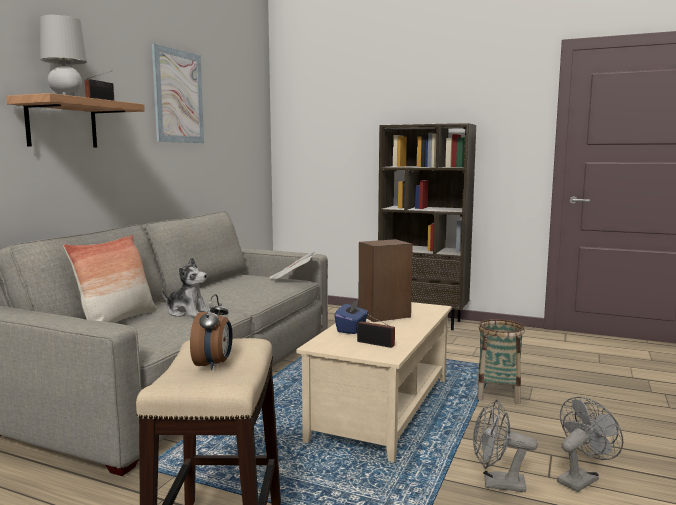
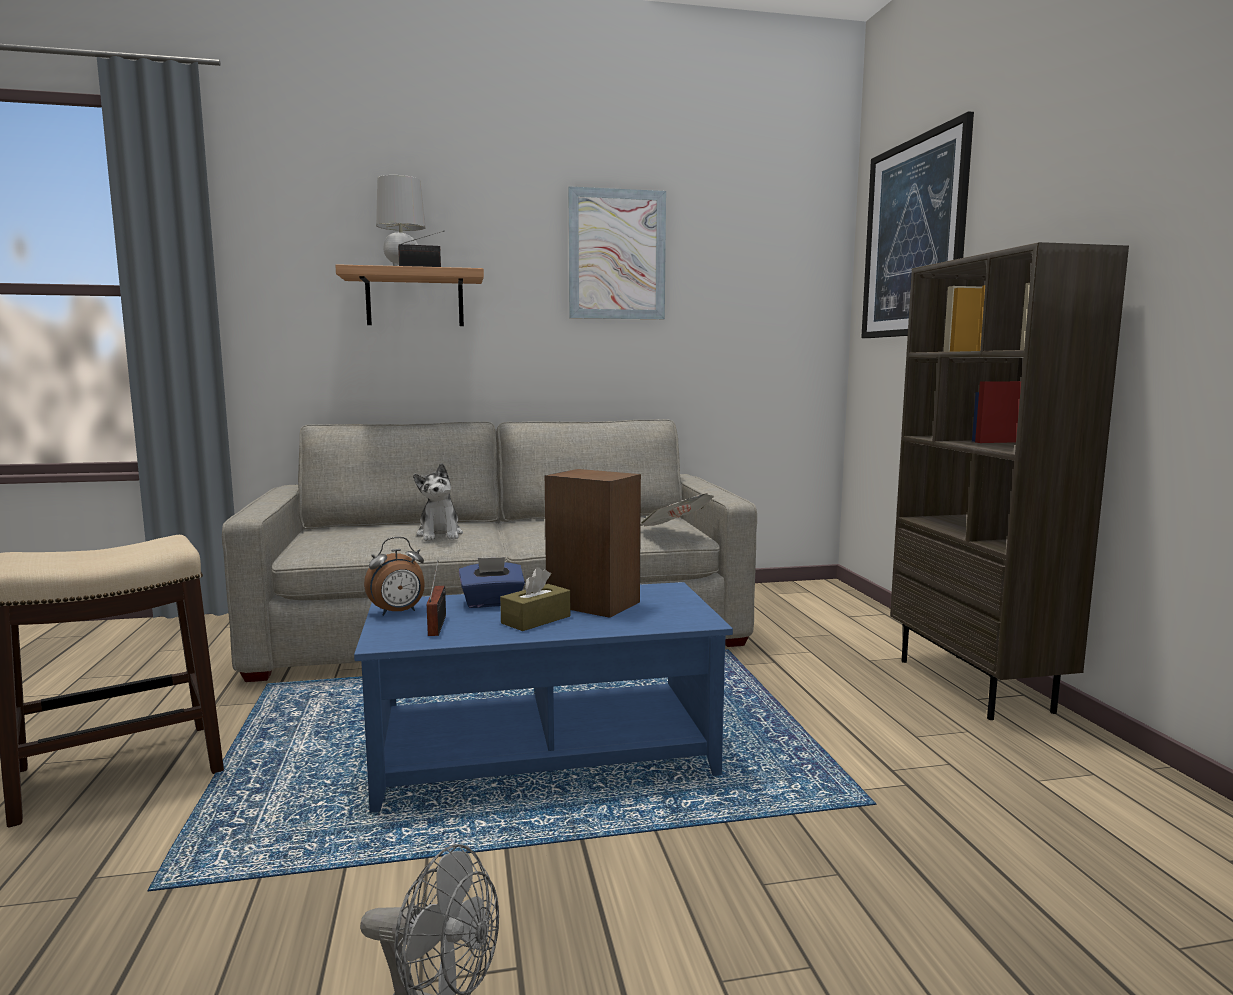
camera: 55 degrees right, 0 degrees up
pillow [63,235,157,323] -> none
alarm clock [190,294,232,370] -> alarm clock moved to [364,537,425,616]
beige coffee table [296,302,452,462] -> blue coffee table [354,582,733,813]
grey fan [473,400,538,492] -> none
basket [477,319,525,404] -> none
none -> brown tissue box [500,567,570,631]
none -> picture [861,111,974,338]

